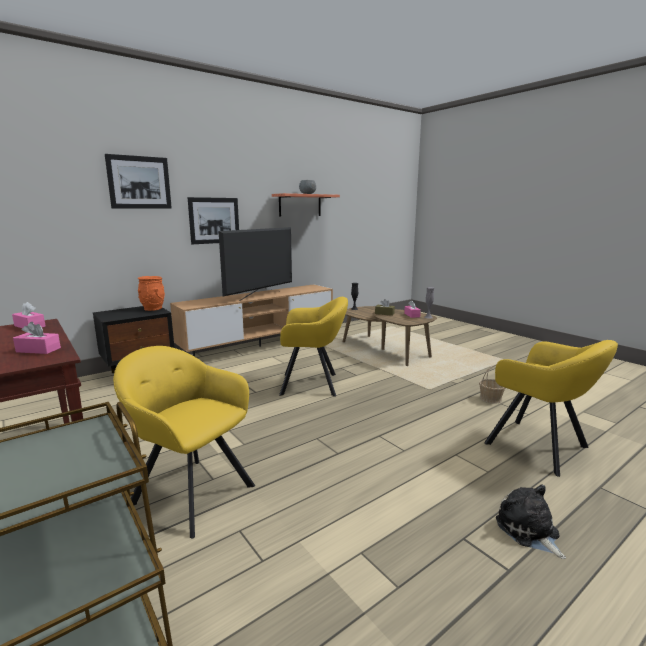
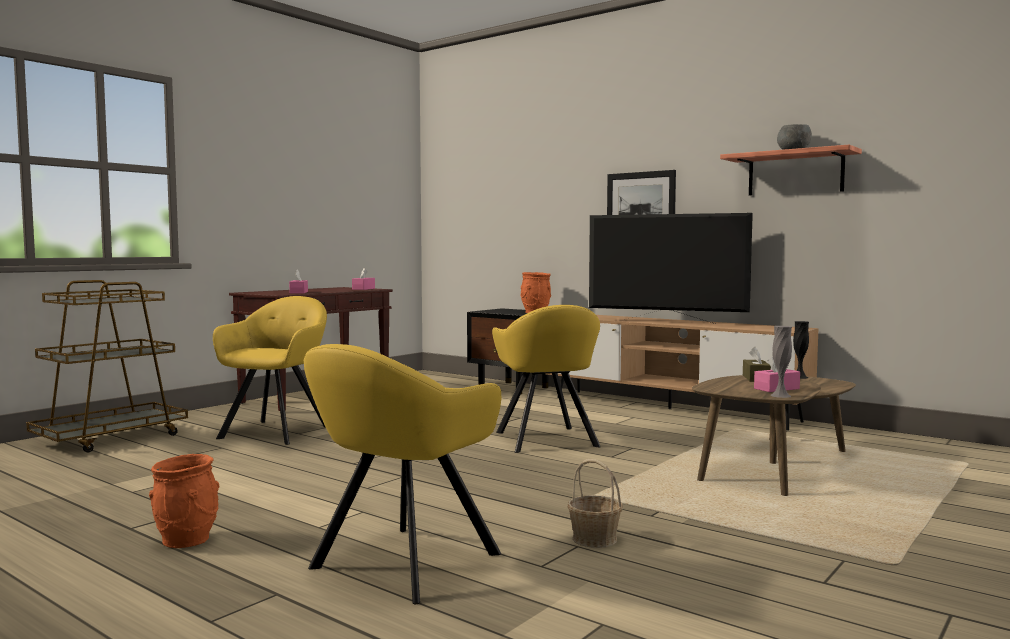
camera: 75 degrees right, 10 degrees down
picture [105,154,172,209] -> none
plush toy [496,484,566,559] -> orange vase [149,454,219,548]

